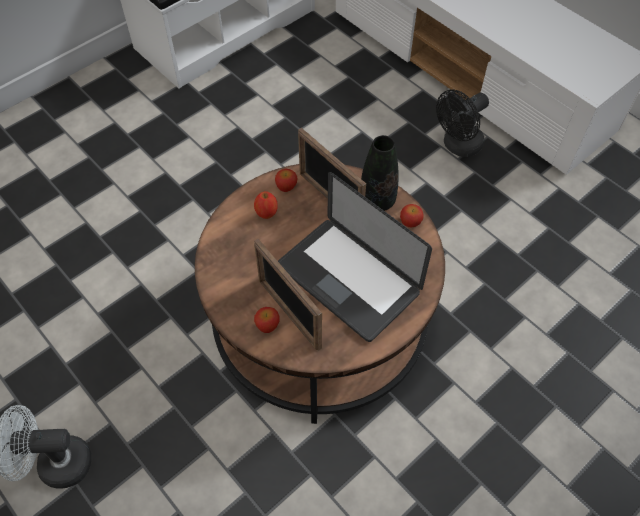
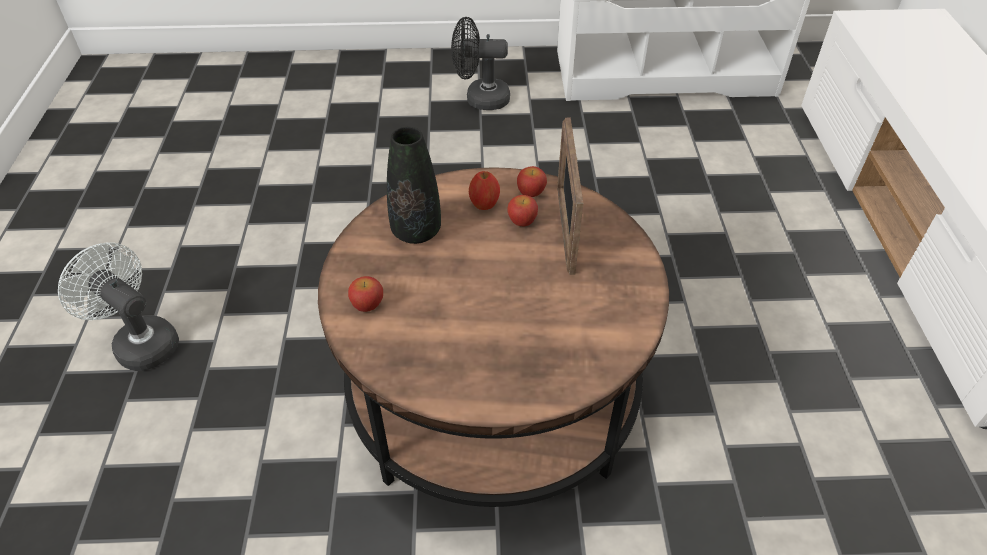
camera: 40 degrees right, 10 degrees down
picture frame [254,239,322,351] -> none
laptop [278,172,432,342] -> none
black vase [361,135,399,211] -> black vase moved to [387,127,441,244]
apple [400,204,424,228] -> apple moved to [508,195,538,226]
black fan [436,89,489,157] -> black fan moved to [451,17,510,110]

